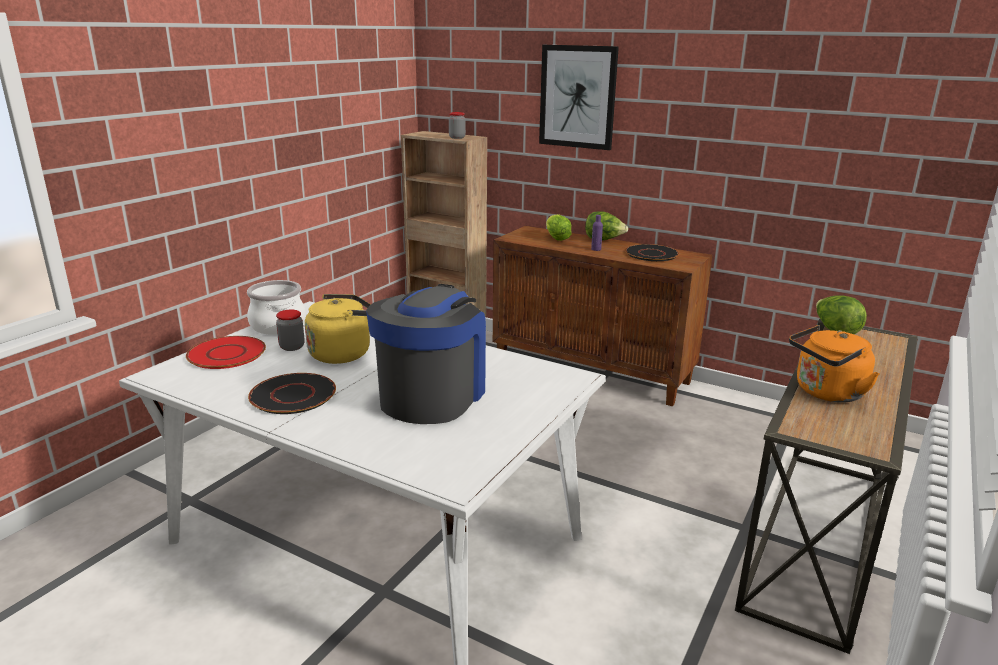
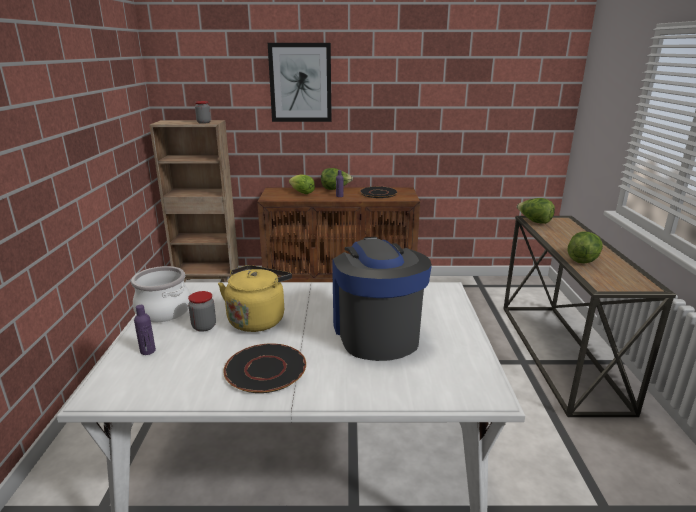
camera: 30 degrees left, 0 degrees up
red plate [186,336,266,369] -> purple bottle [134,305,156,355]
orange kettle [789,325,880,402] -> lettuce [568,231,603,263]

